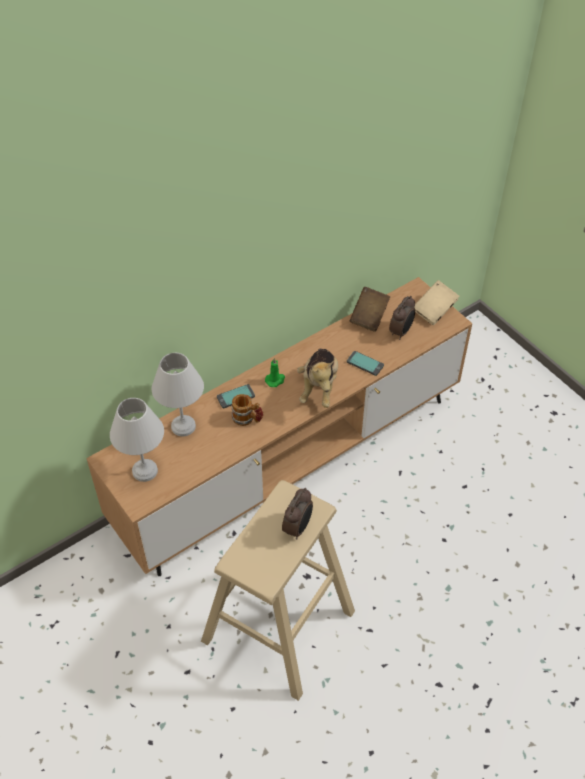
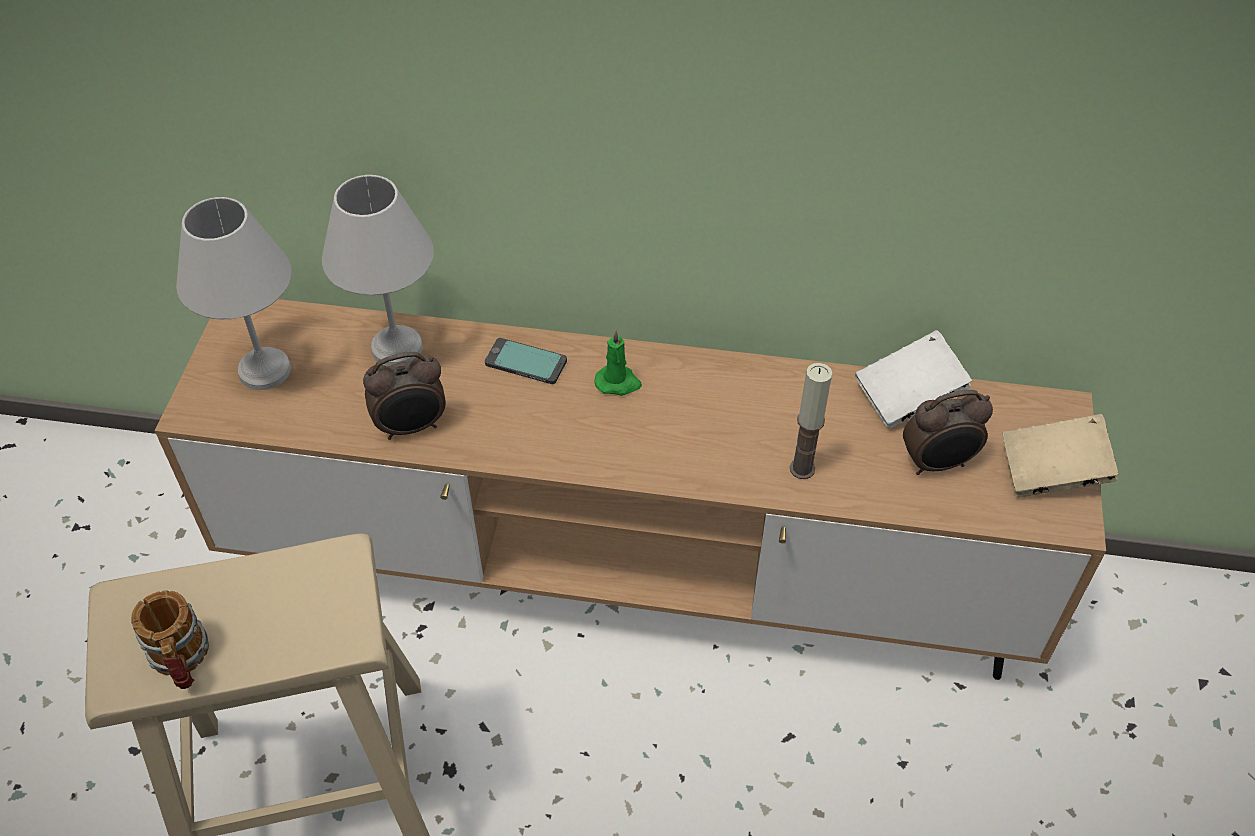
camera: 45 degrees right, 0 degrees up
mug [232,394,263,426] -> mug moved to [131,590,209,689]
alarm clock [282,488,313,540] -> alarm clock moved to [363,352,446,440]
plush toy [297,348,338,408] -> none
phone [347,351,384,376] -> candle [790,363,832,479]
brown book [349,287,390,332] -> white book [855,330,972,428]

